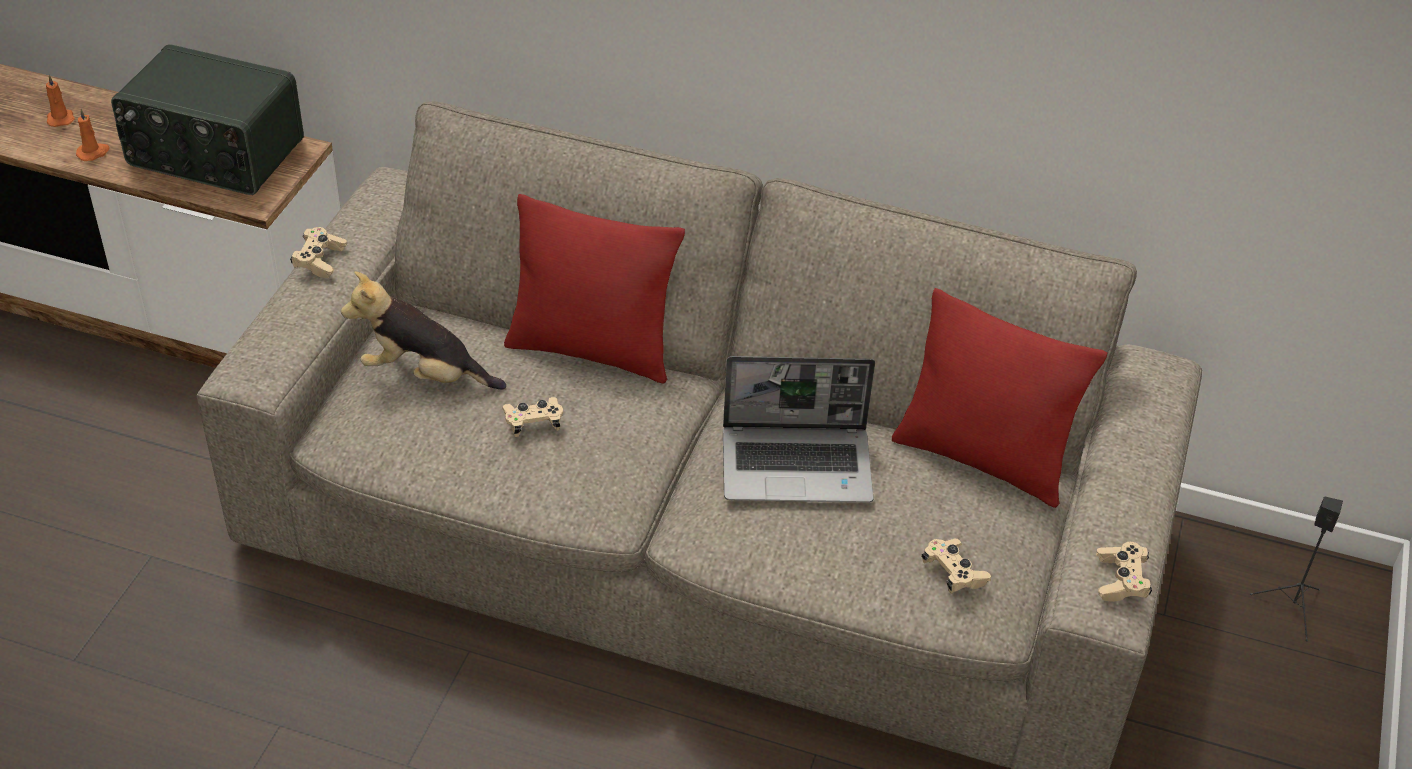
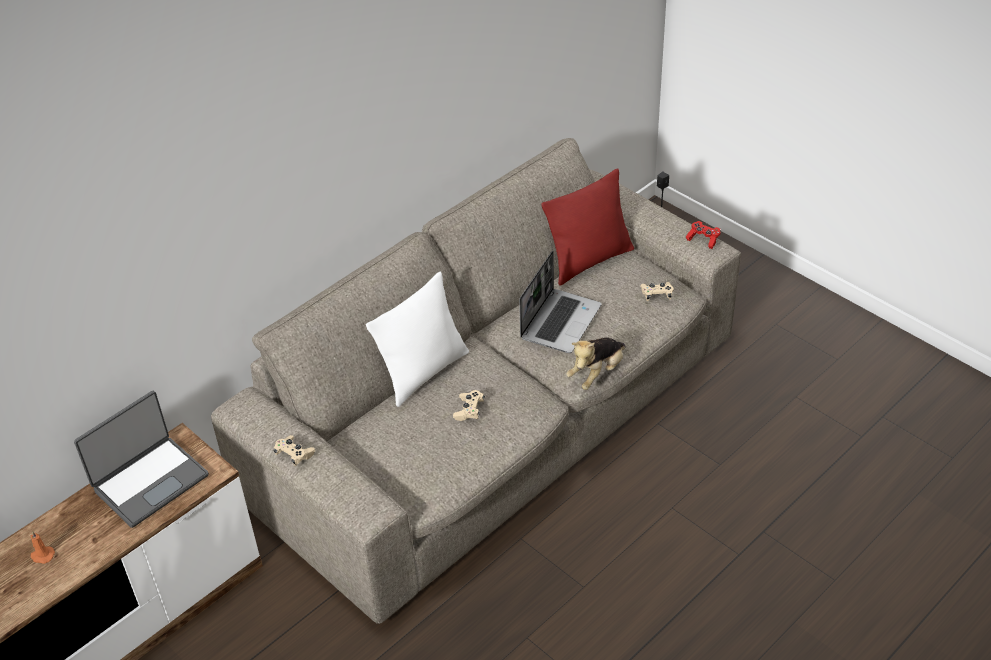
camera: 60 degrees left, 0 degrees up
orange candle [76,109,110,161] -> none
radio [111,44,304,195] -> laptop [74,391,209,528]
plush toy [341,271,506,389] -> plush toy moved to [566,337,626,390]
red pillow [504,194,685,384] -> white pillow [366,271,469,407]
beige game controller [1096,542,1152,602] -> red game controller [685,221,721,249]

